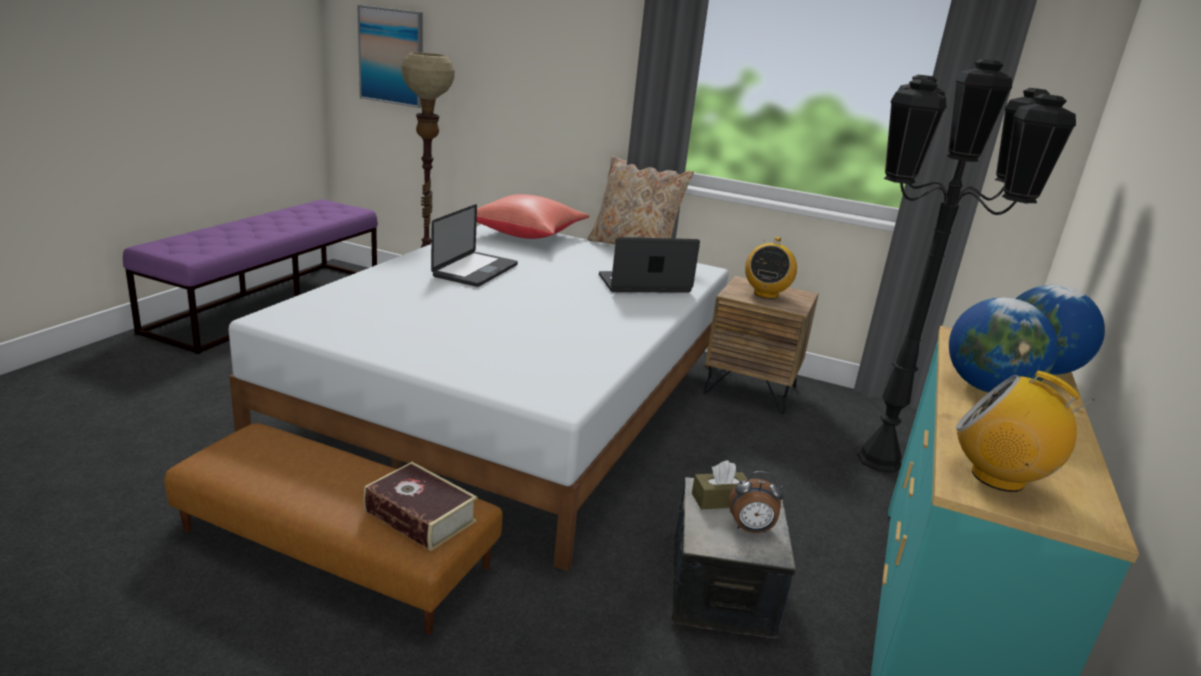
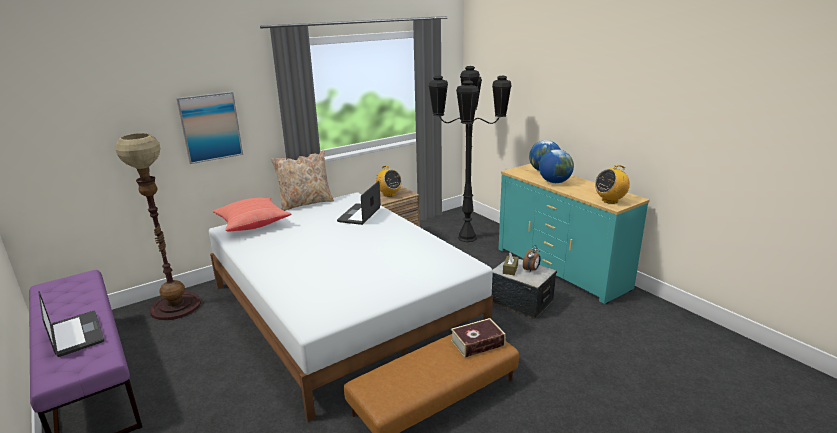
camera: 55 degrees left, 0 degrees up
picture [357,5,423,108] -> picture moved to [176,92,243,164]
laptop [431,204,518,287] -> laptop moved to [38,291,104,357]

